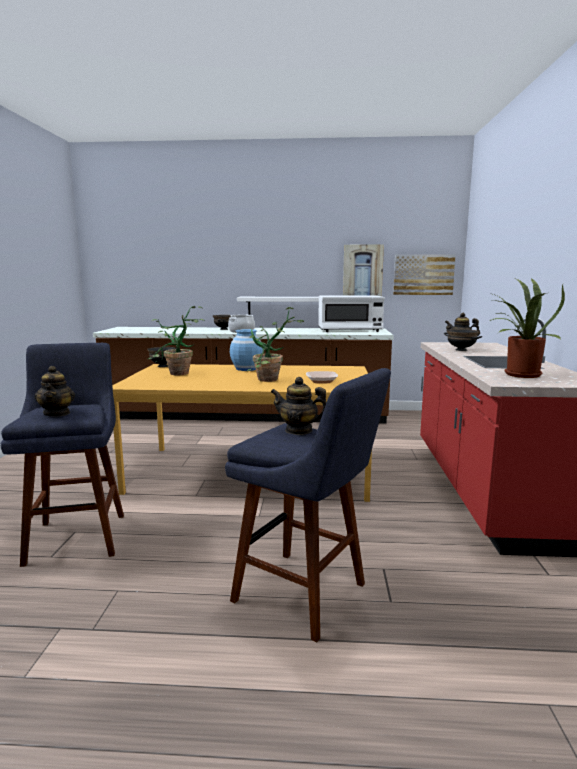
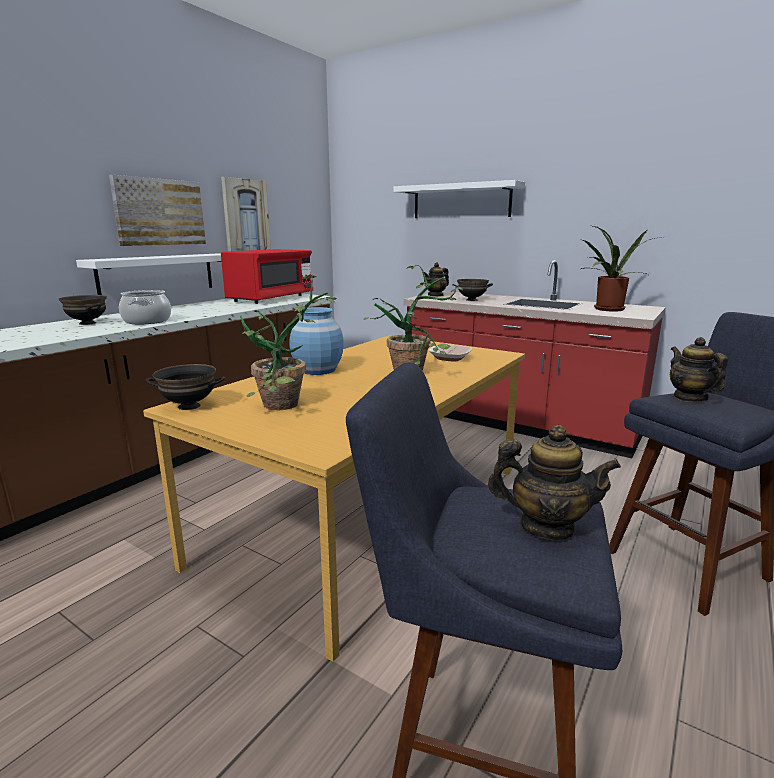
camera: 60 degrees left, 5 degrees up
teapot [271,377,327,435] -> teapot turned 120 degrees clockwise [670,337,728,402]
white microwave [318,295,385,332] -> red microwave [221,249,313,304]
picture [393,254,456,295] -> picture moved to [109,175,206,246]
none -> white shelf [393,180,525,218]

